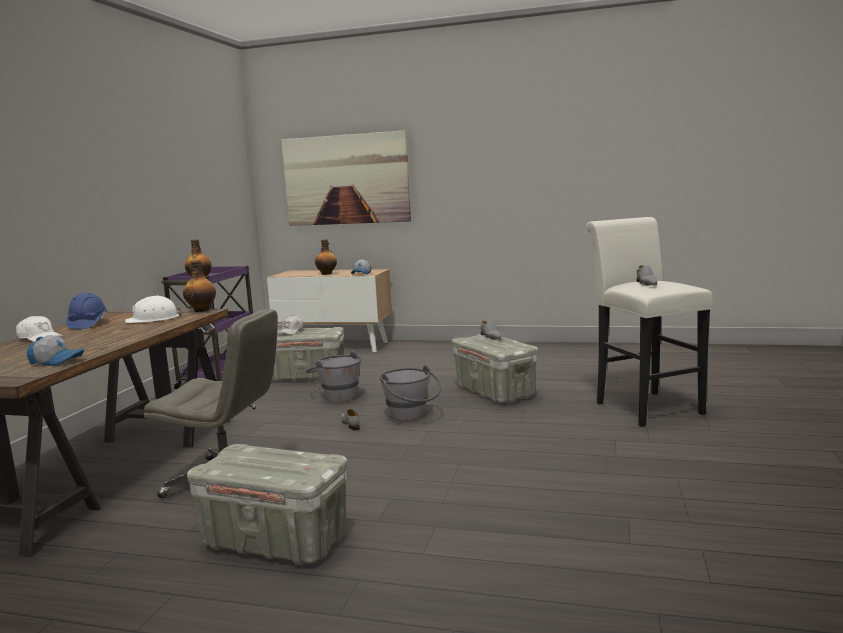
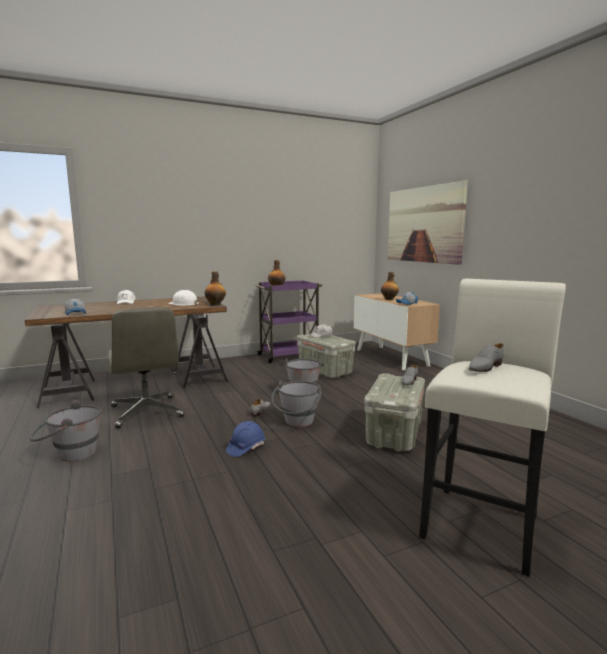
camera: 50 degrees right, 0 degrees up
blue hard hat [66,293,108,329] -> blue hard hat moved to [226,421,265,457]
grey storage box [187,444,348,565] -> grey bucket [29,400,102,462]

